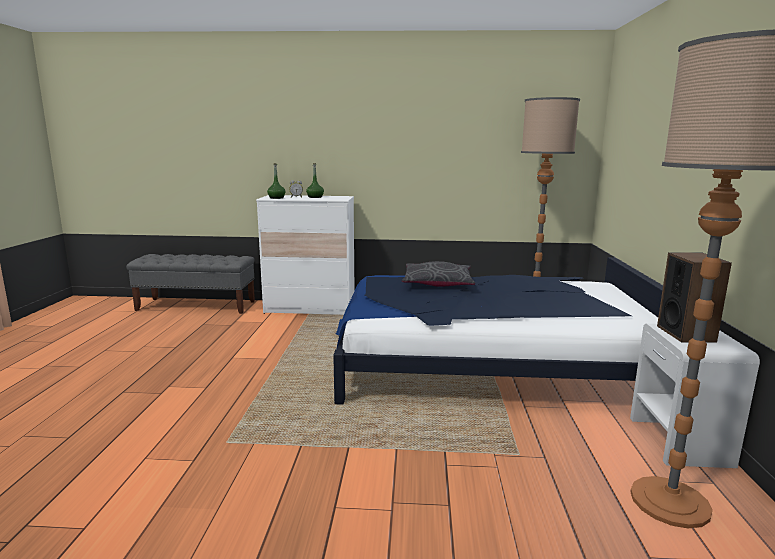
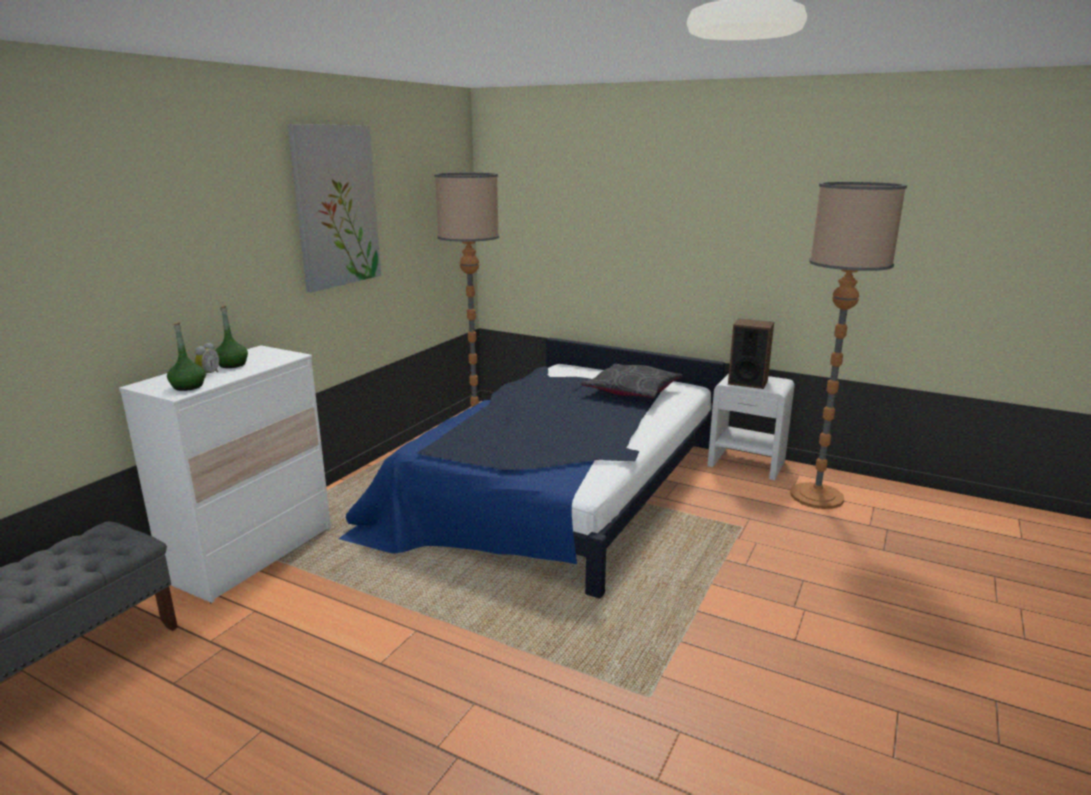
camera: 65 degrees left, 5 degrees up
grey pillow [402,261,475,287] -> grey pillow moved to [581,363,682,398]
none -> picture [287,124,381,292]

